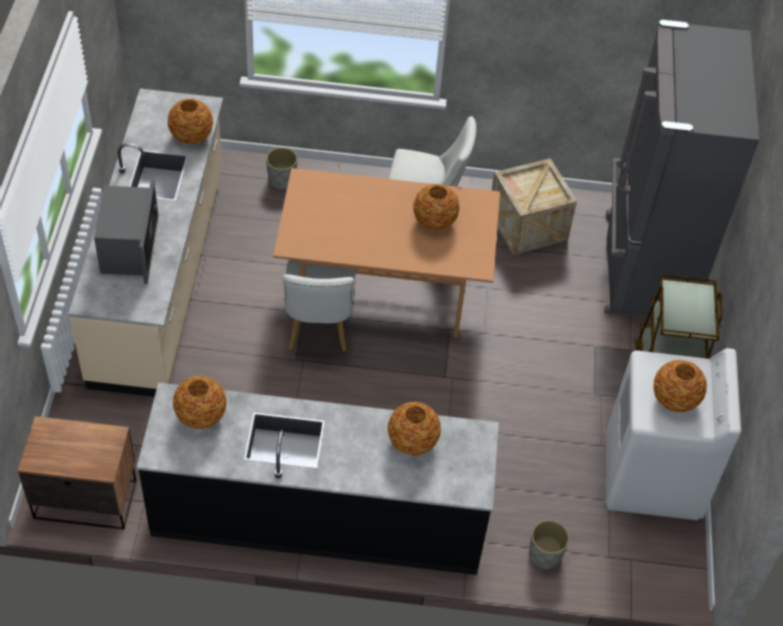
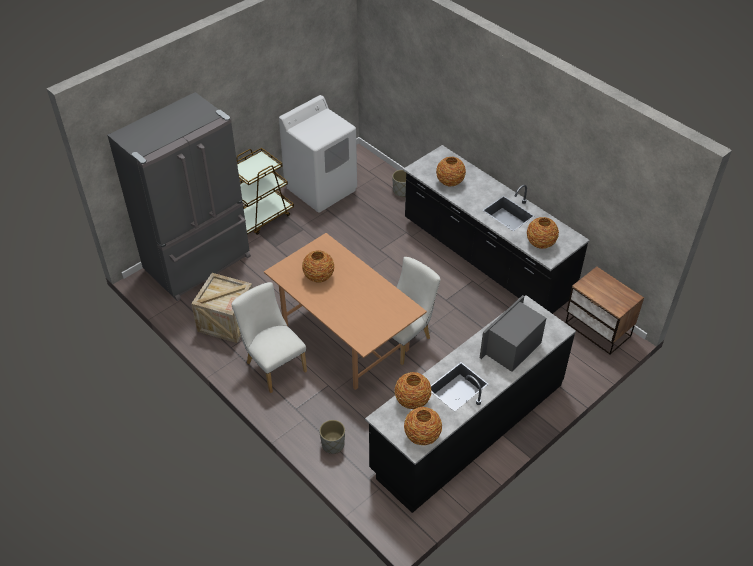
camera: 135 degrees left, 5 degrees down
beige counter [68,88,223,397] -> black counter [365,295,576,513]
vase [653,360,707,413] -> vase moved to [404,407,442,445]

